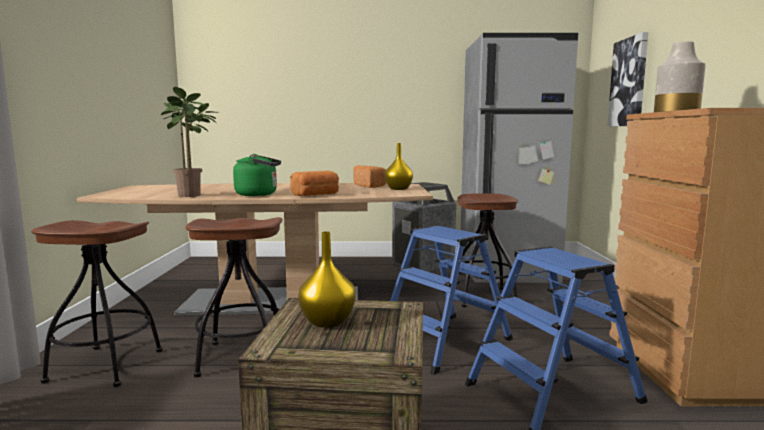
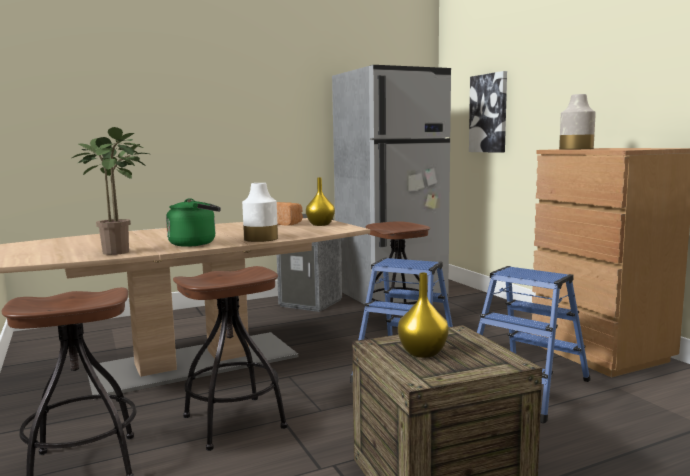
camera: 25 degrees left, 0 degrees up
bread [290,171,339,196] -> white vase [242,183,278,242]

